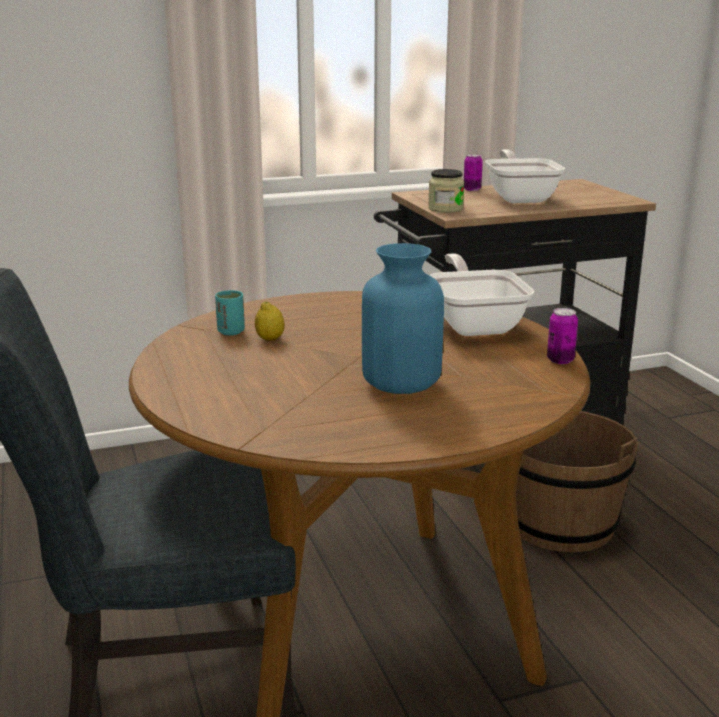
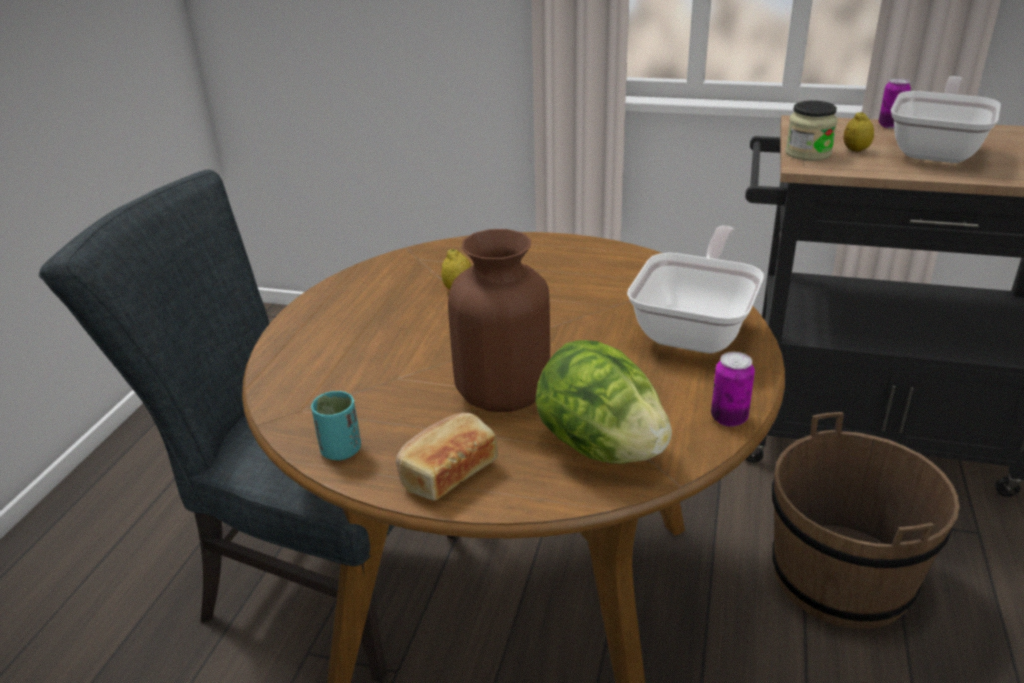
camera: 35 degrees right, 10 degrees up
turquoise cup [215,290,245,335] -> turquoise cup moved to [311,391,361,461]
blue vase [362,243,444,394] -> brown vase [448,229,550,412]
none -> bread [396,413,498,501]
none -> lettuce [536,340,672,464]
none -> lemon [843,112,874,152]

